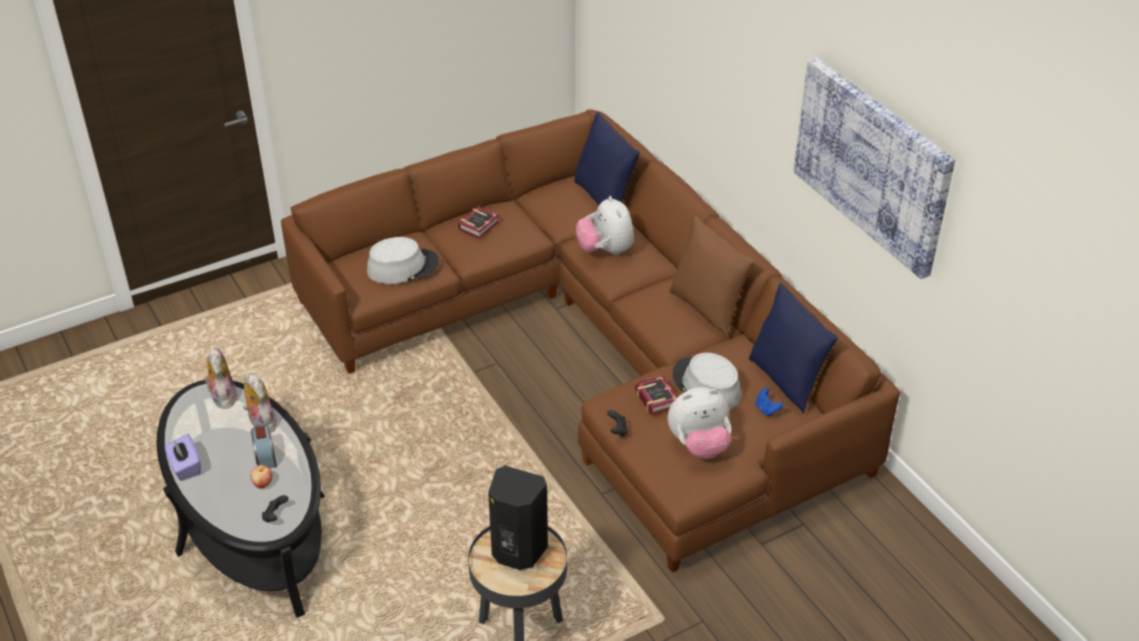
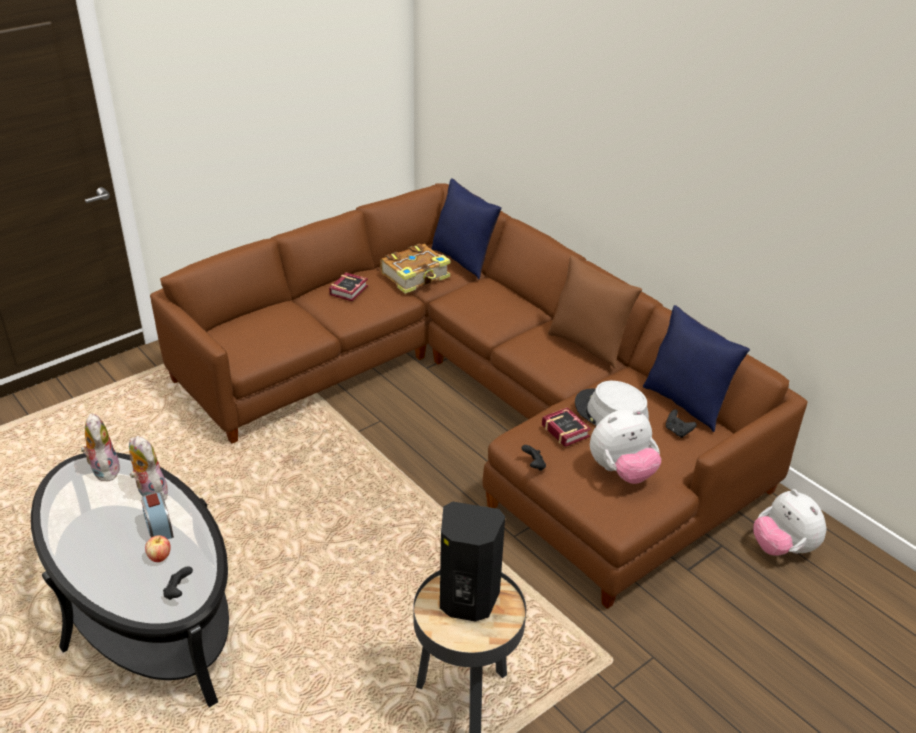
camera: 10 degrees left, 5 degrees down
purple tissue box [164,434,201,480] -> none
grey hat [367,237,439,284] -> none
plush toy [576,196,634,255] -> plush toy moved to [753,489,826,556]
blue game controller [755,388,783,417] -> black game controller [666,410,697,438]
picture [794,57,955,279] -> none
none -> book [380,244,451,294]

